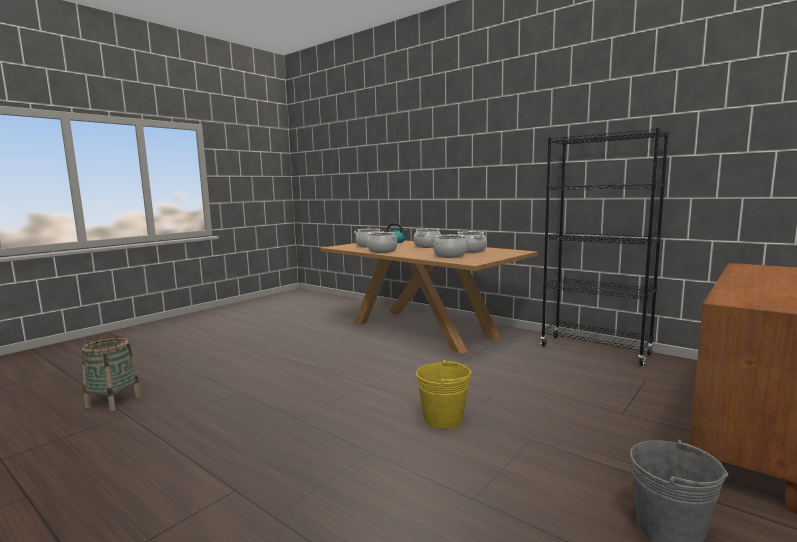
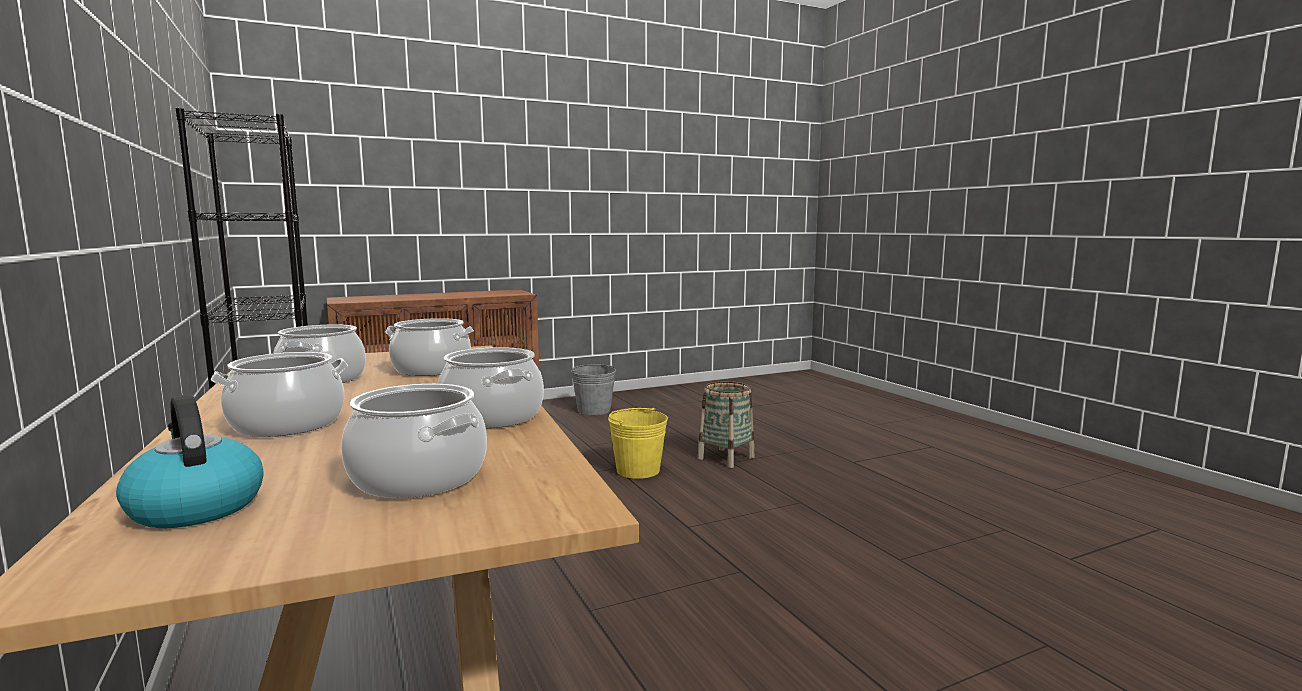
camera: 155 degrees left, 0 degrees up
basket [82,336,141,412] -> basket moved to [698,381,754,468]

